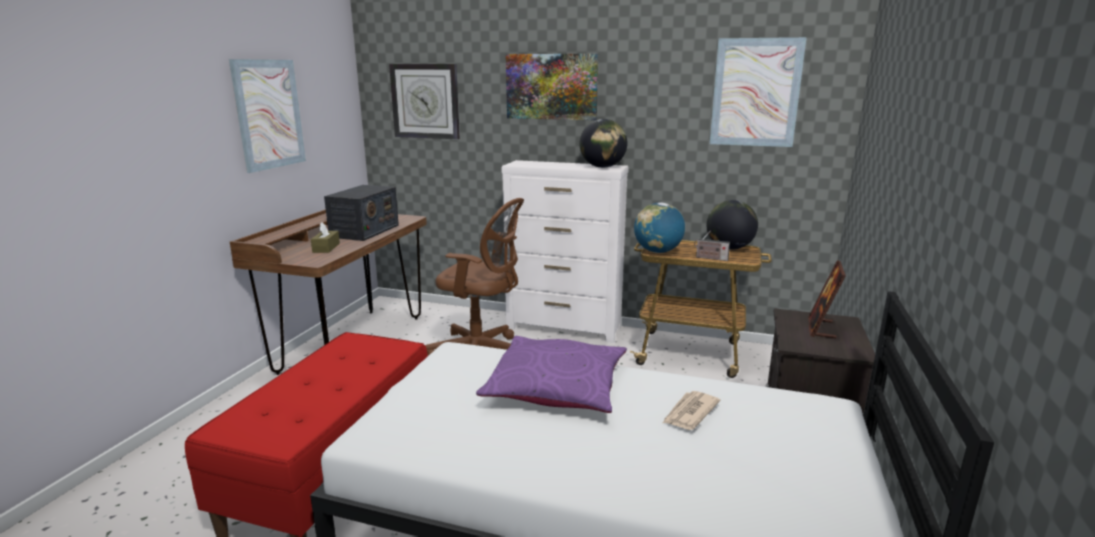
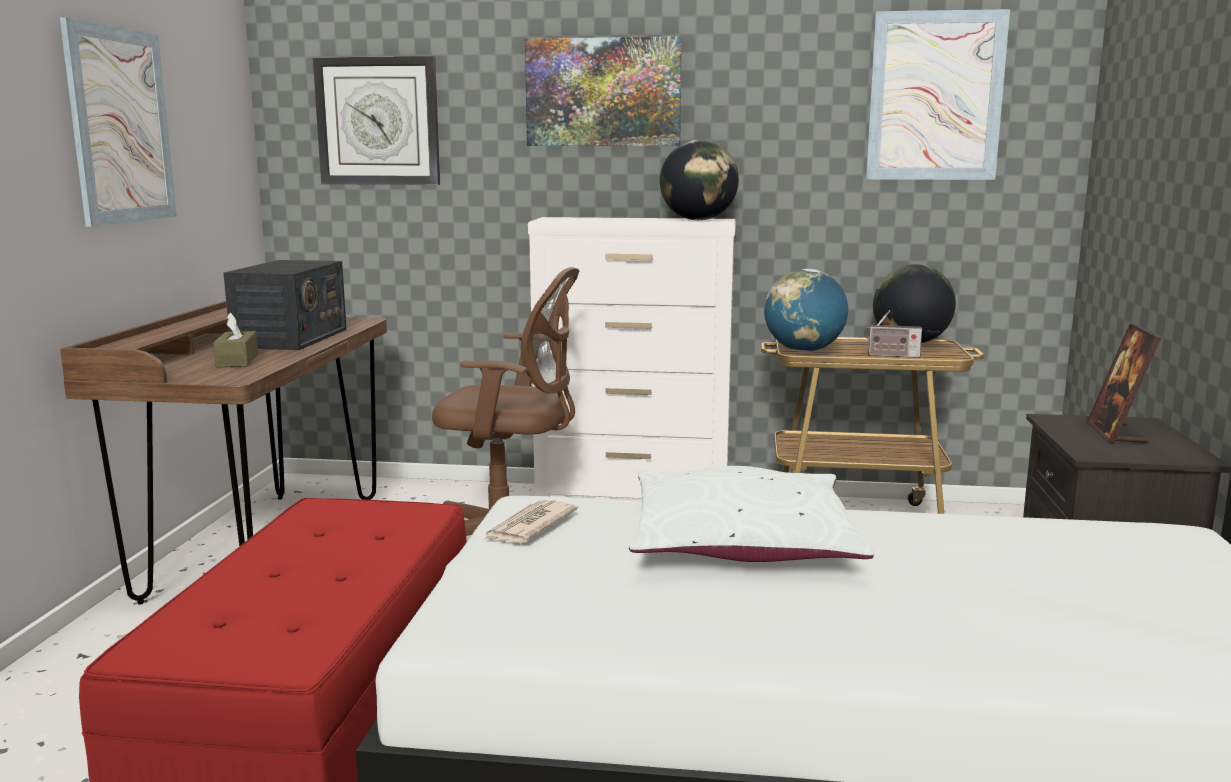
camera: 10 degrees left, 5 degrees down
purple pillow [476,336,627,413] -> white pillow [629,466,874,562]
newspaper [662,391,720,430] -> newspaper moved to [483,500,578,543]

